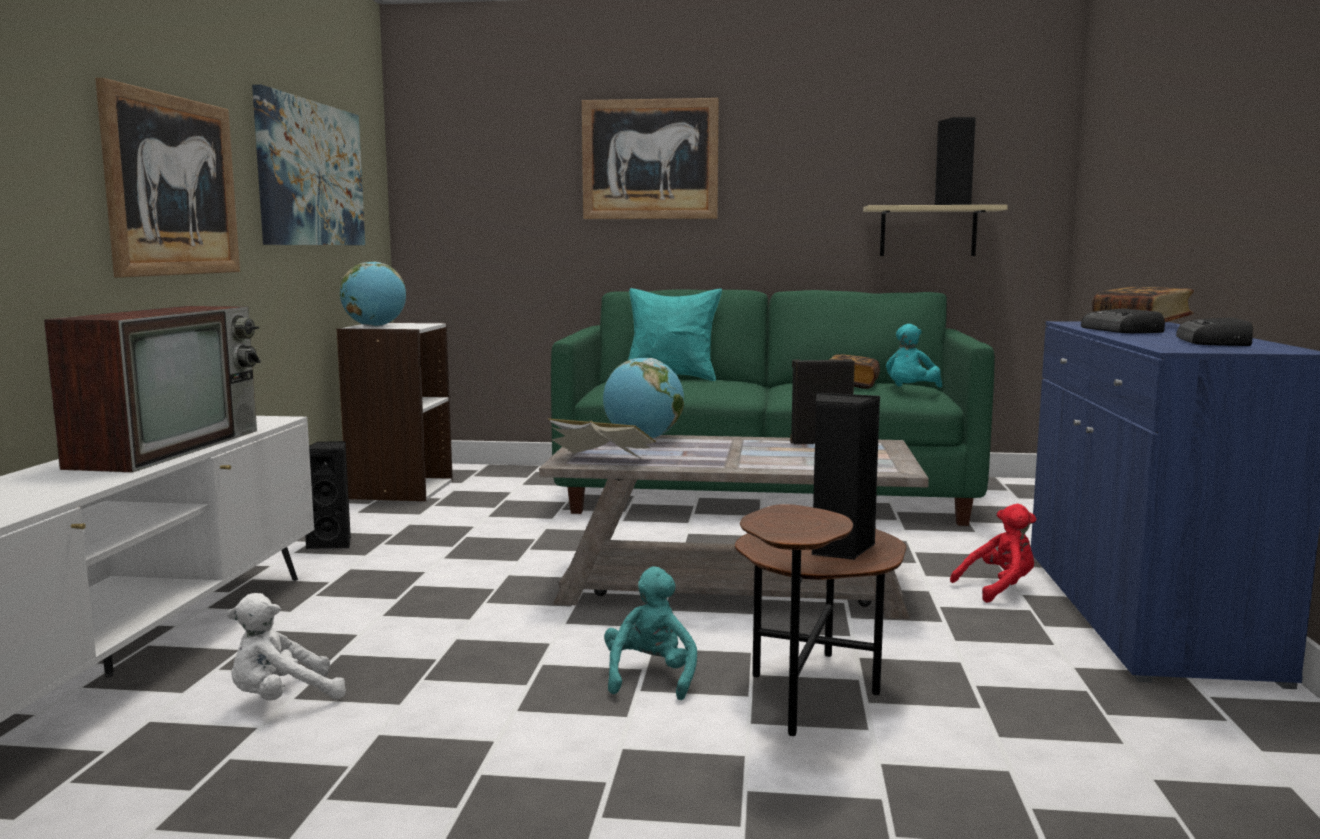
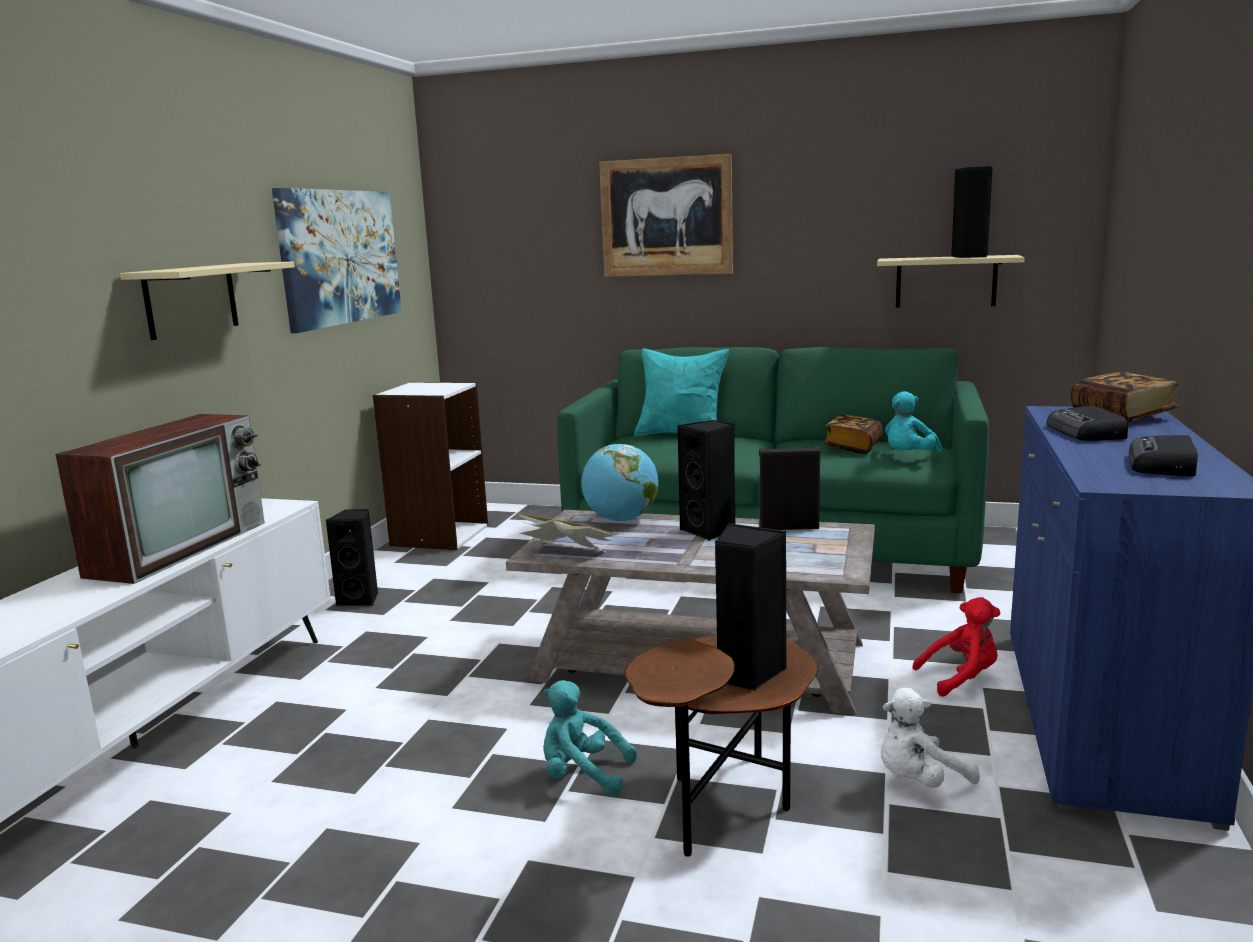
camera: 10 degrees right, 5 degrees up
picture [95,78,240,278] -> beige shelf [120,262,295,340]
white plush toy [227,593,346,701] -> white plush toy moved to [881,688,980,788]
globe [340,262,406,327] -> none
turquoise plush toy [604,566,697,700] -> turquoise plush toy turned 90 degrees counterclockwise [543,680,637,796]
none -> black speaker [677,420,735,541]

